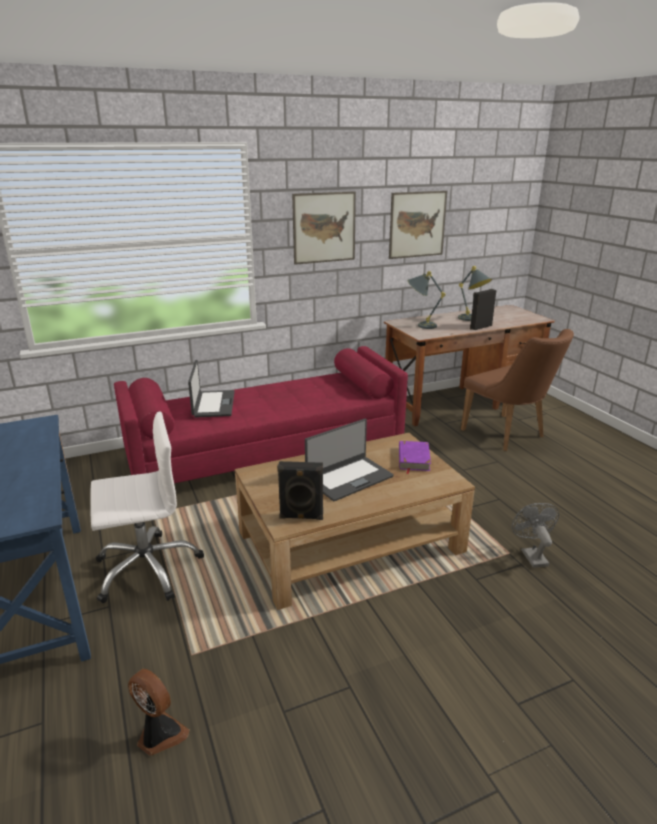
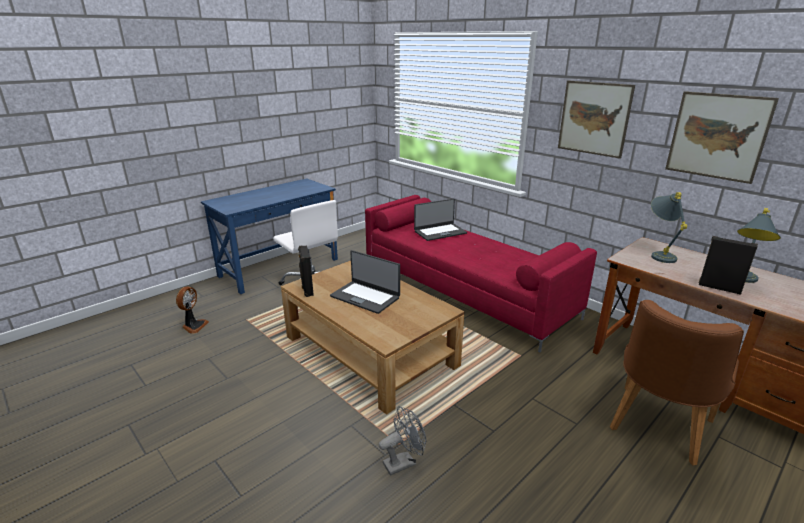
camera: 70 degrees right, 0 degrees up
purple book [399,441,431,474] -> none

